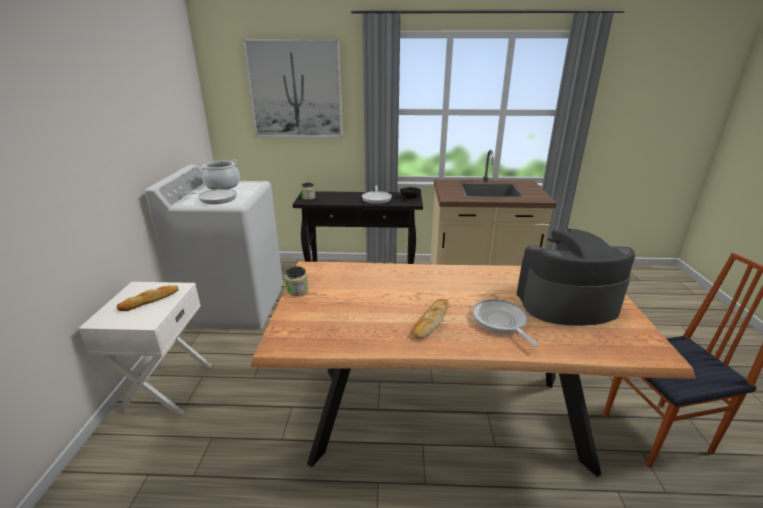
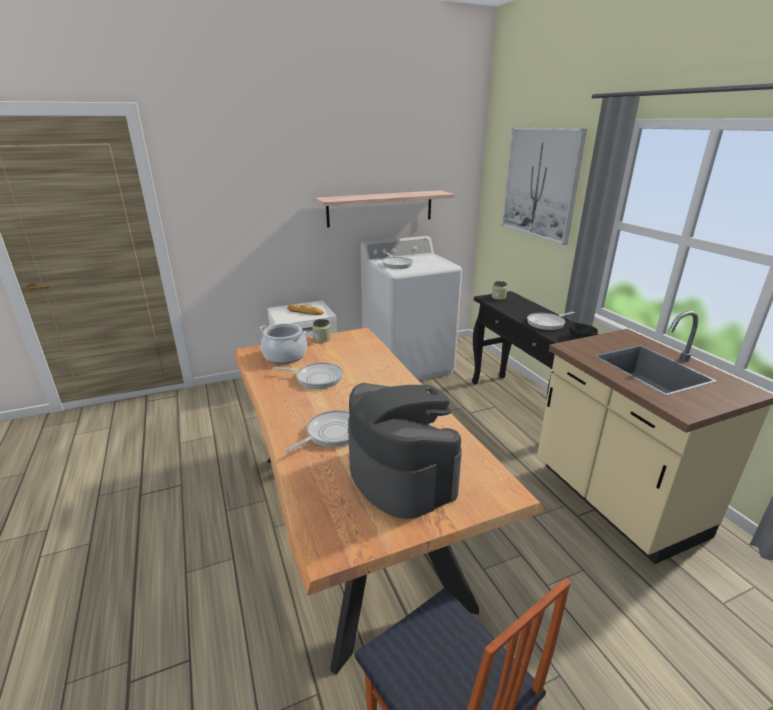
camera: 65 degrees right, 0 degrees up
cooking pot [199,160,240,190] -> cooking pot moved to [259,323,307,364]
bread [413,299,448,339] -> none
none -> frying pan [274,362,343,389]
none -> shelf [315,190,455,228]

